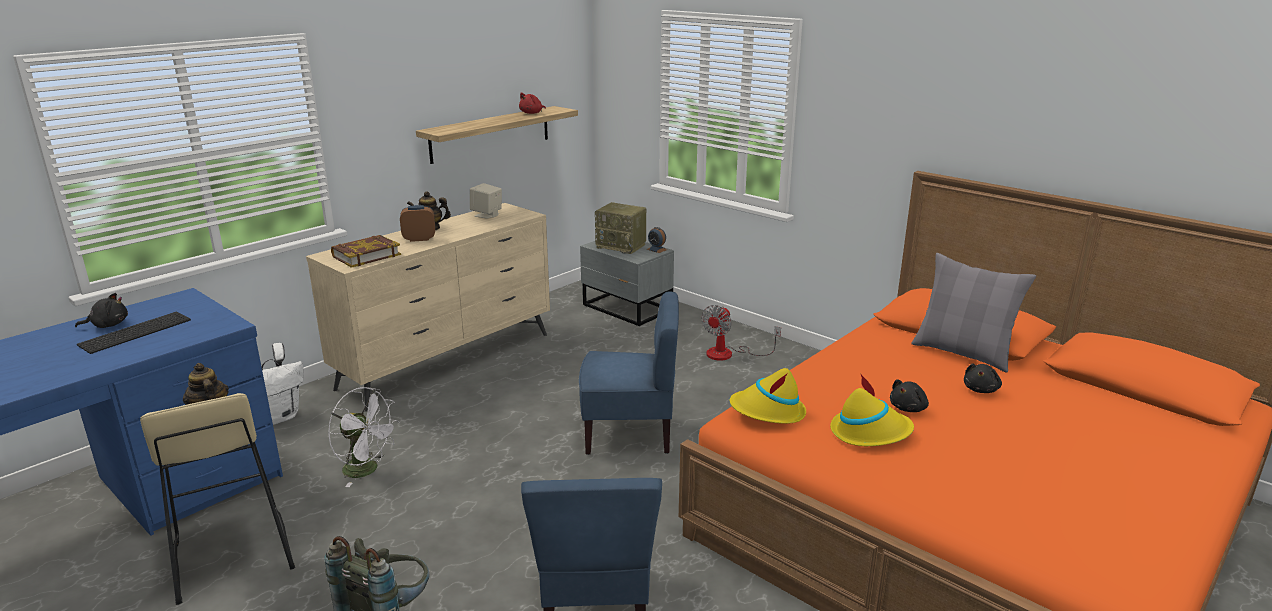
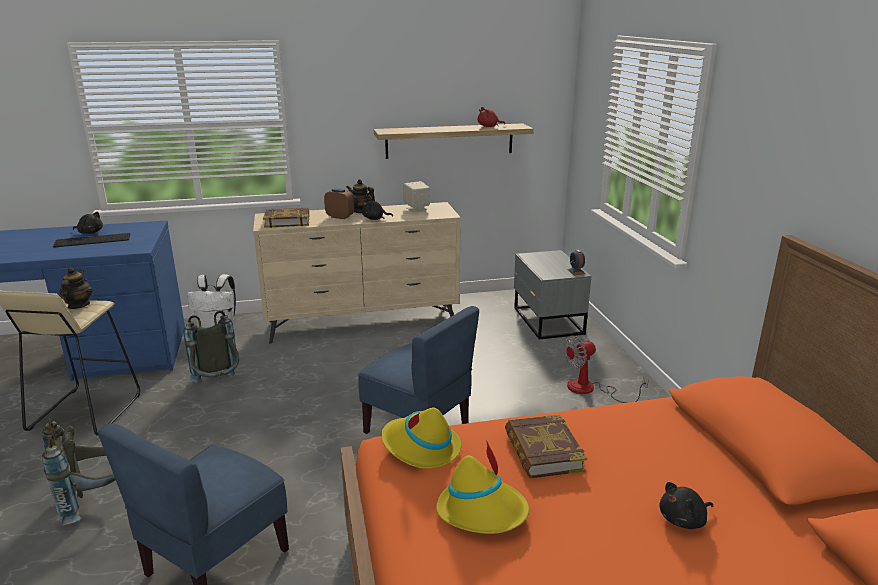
camera: 35 degrees right, 0 degrees up
white fan [328,387,399,487] -> grey backpack [183,311,239,383]
radio [595,202,647,254] -> none
black plush toy [890,379,929,412] -> black plush toy moved to [362,198,393,220]
grey pillow [911,253,1036,372] -> none
none -> book [505,414,587,478]

